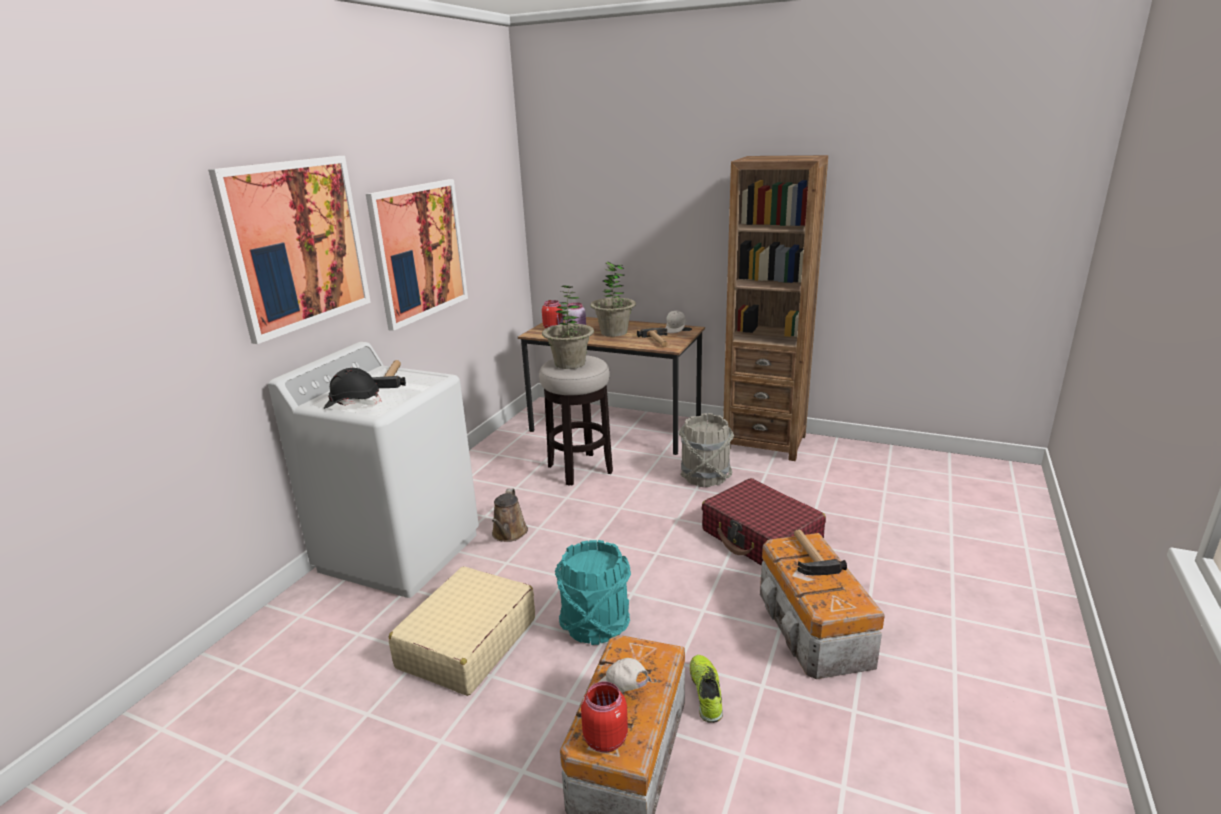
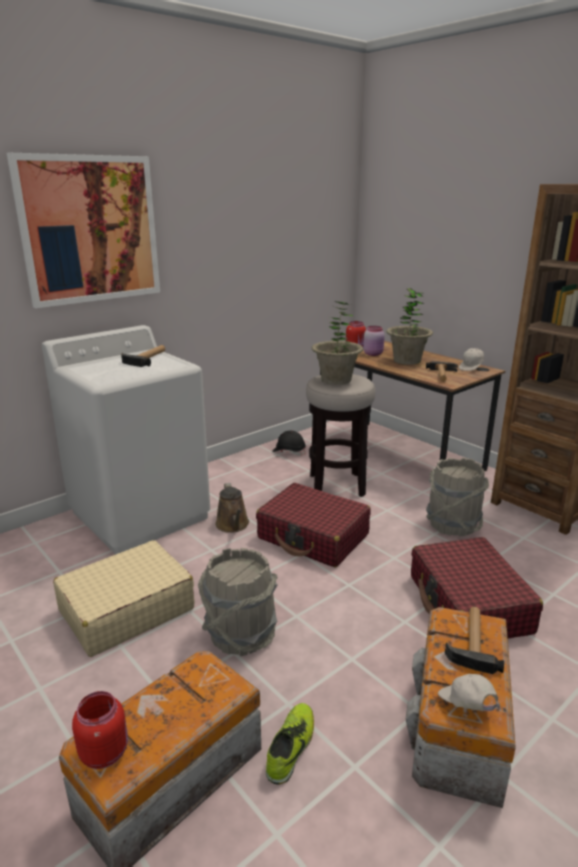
camera: 25 degrees right, 0 degrees up
black hard hat [324,368,382,409] -> black hard hat moved to [272,430,306,456]
picture [366,179,468,331] -> none
brown watering can [492,488,528,542] -> brown watering can turned 45 degrees counterclockwise [215,483,249,533]
turquoise bucket [555,540,631,645] -> grey bucket [198,548,277,656]
white cap [599,658,657,692] -> white cap moved to [438,674,507,712]
none -> red suitcase [256,483,371,567]

